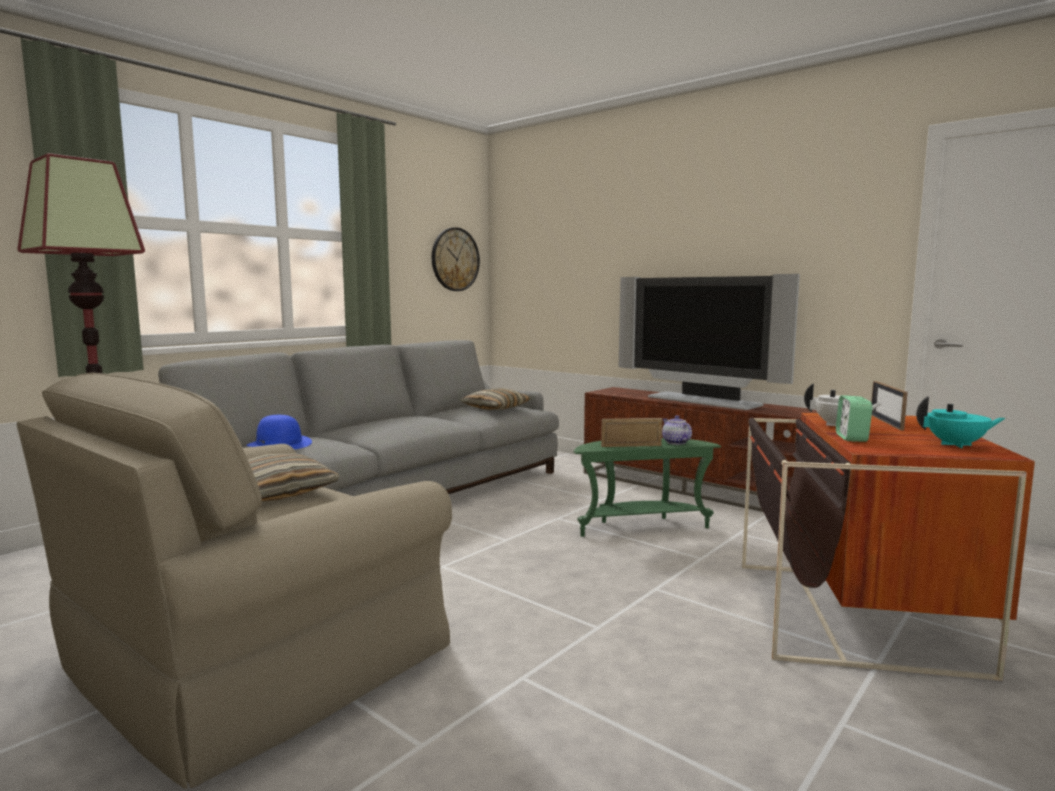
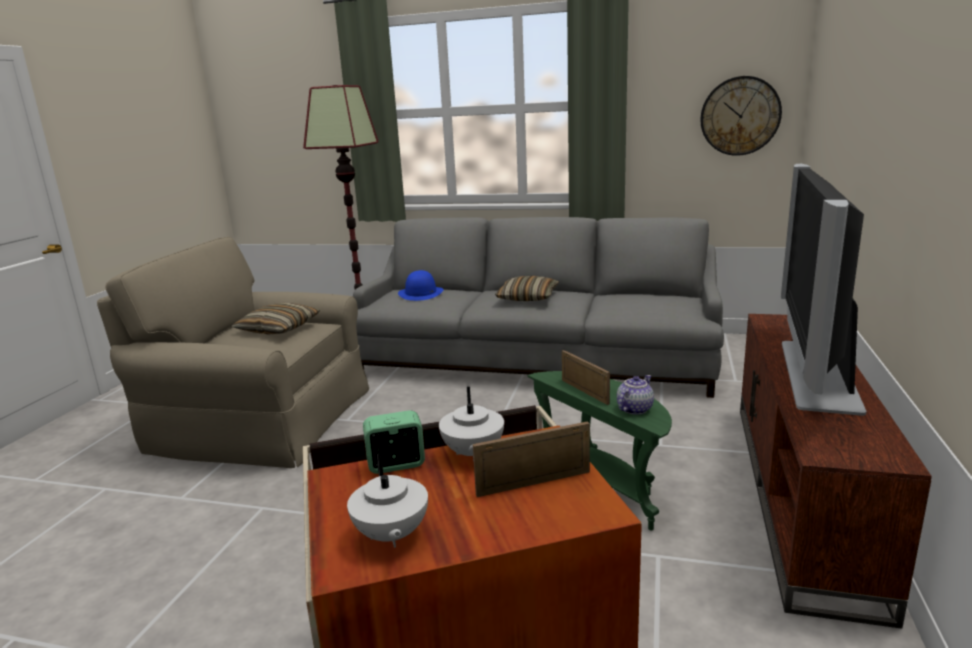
camera: 65 degrees right, 10 degrees up
pillow [460,388,531,410] -> pillow moved to [495,276,559,301]
turquoise teapot [916,397,1006,448] -> white teapot [347,453,428,548]

